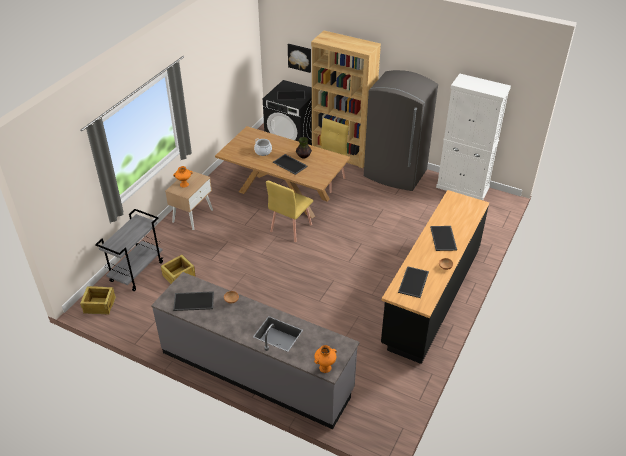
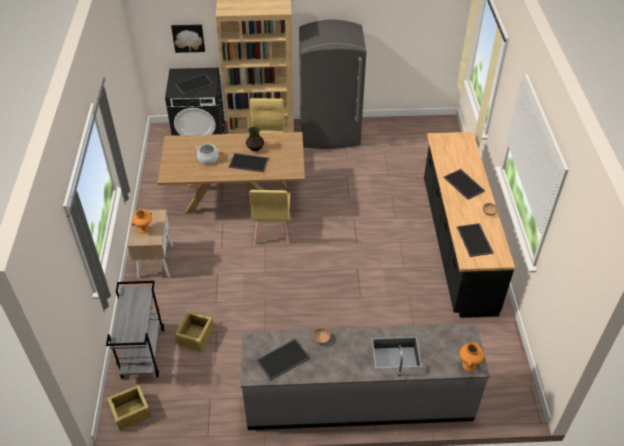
camera: 30 degrees left, 5 degrees up
white cabinet [436,74,511,200] -> none

